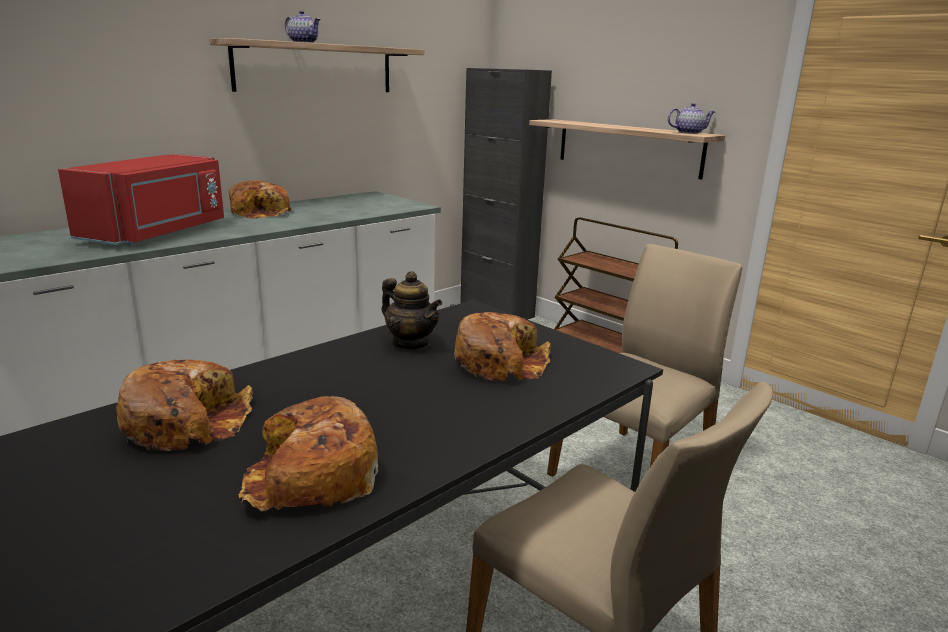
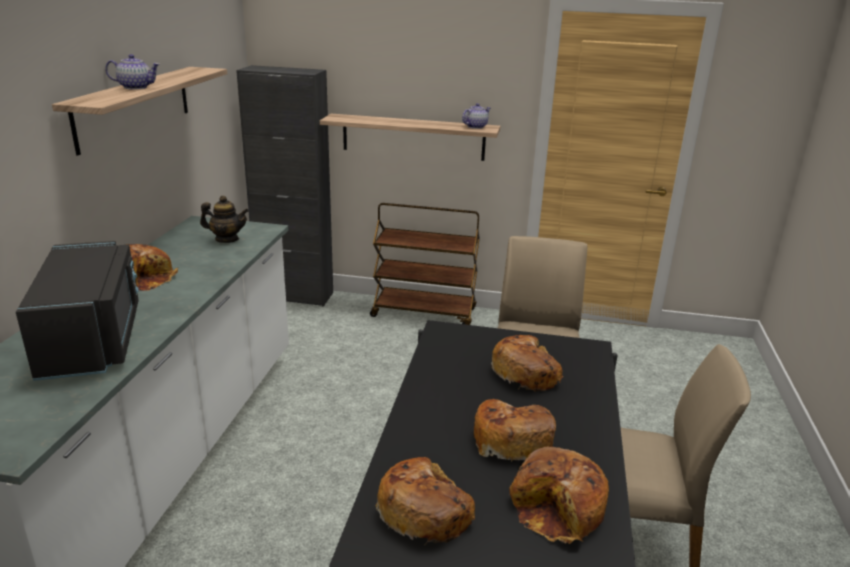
camera: 35 degrees left, 5 degrees up
red microwave [58,154,224,245] -> black microwave [16,241,139,381]
teapot [382,271,442,349] -> teapot moved to [200,195,249,243]
none -> bread [474,399,556,462]

